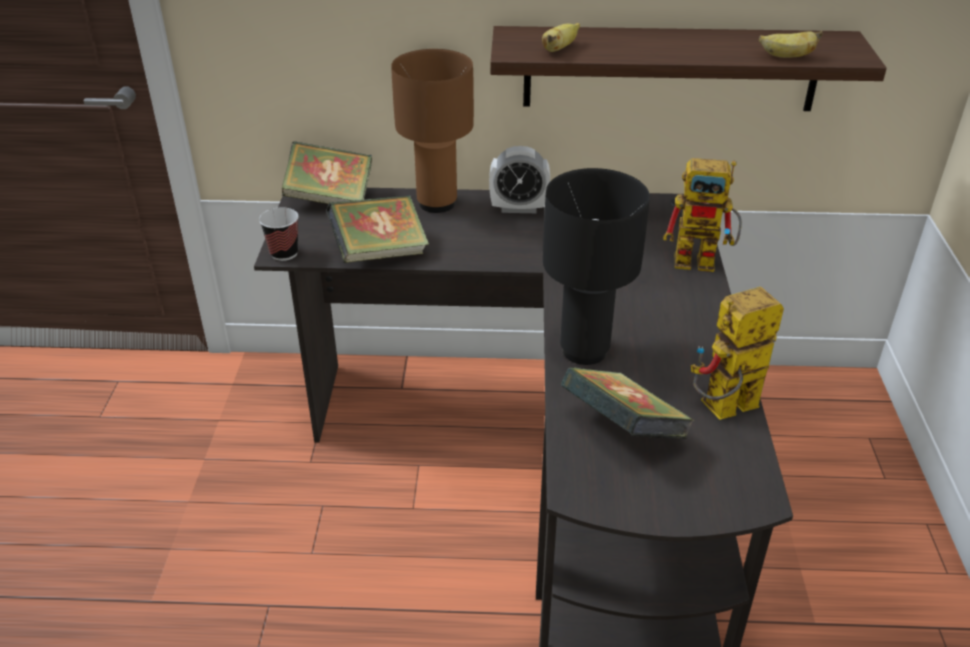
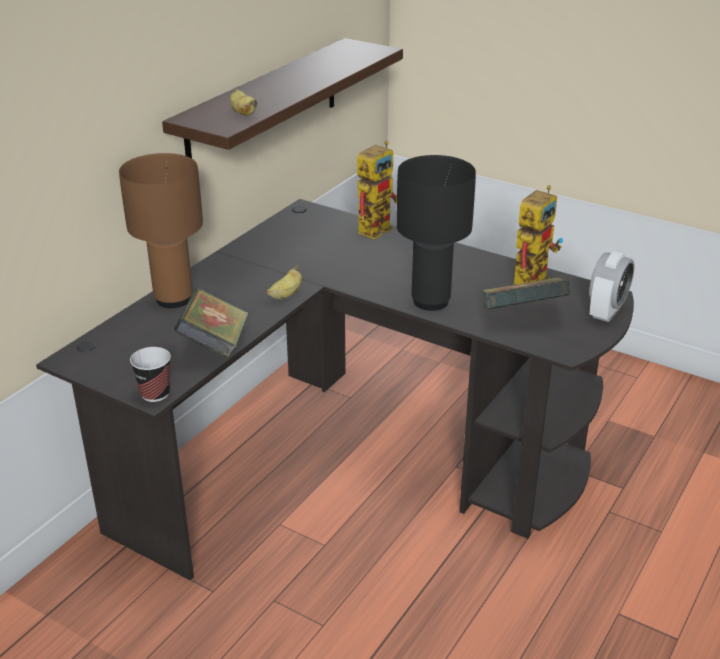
camera: 60 degrees left, 5 degrees down
book [282,141,372,204] -> none
alarm clock [489,146,550,213] -> alarm clock moved to [589,251,634,322]
toy robot [691,287,784,420] -> toy robot turned 150 degrees counterclockwise [513,185,563,285]
banana [759,31,822,58] -> banana moved to [267,265,302,299]

